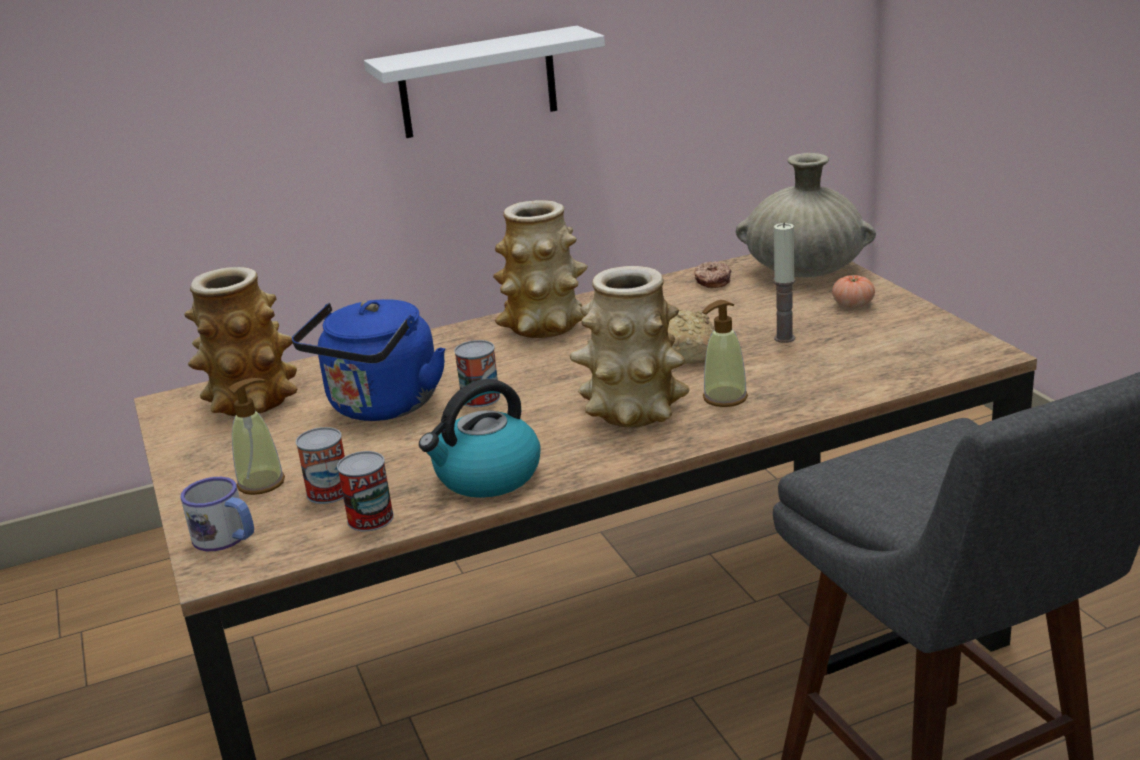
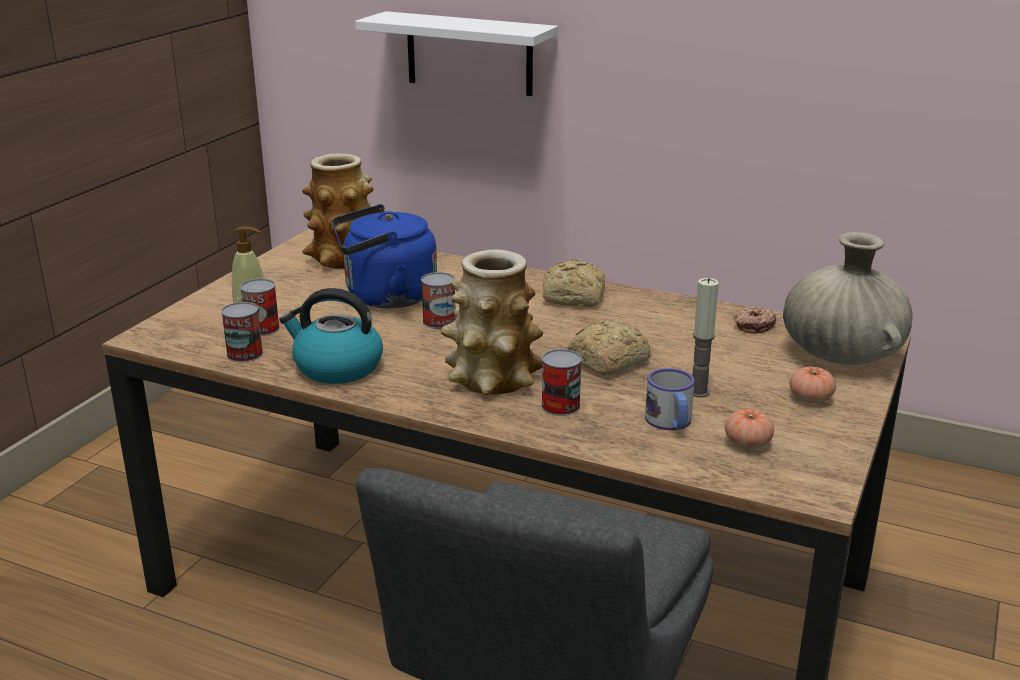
camera: 45 degrees right, 0 degrees up
mug [181,477,254,551] -> mug moved to [645,368,695,430]
white shelf [364,26,605,138] -> white shelf moved to [355,11,558,96]
vase [493,200,588,338] -> bread [542,259,605,307]
soap dispenser [702,300,748,407] -> can [541,349,582,416]
none -> tomato [725,409,774,449]

